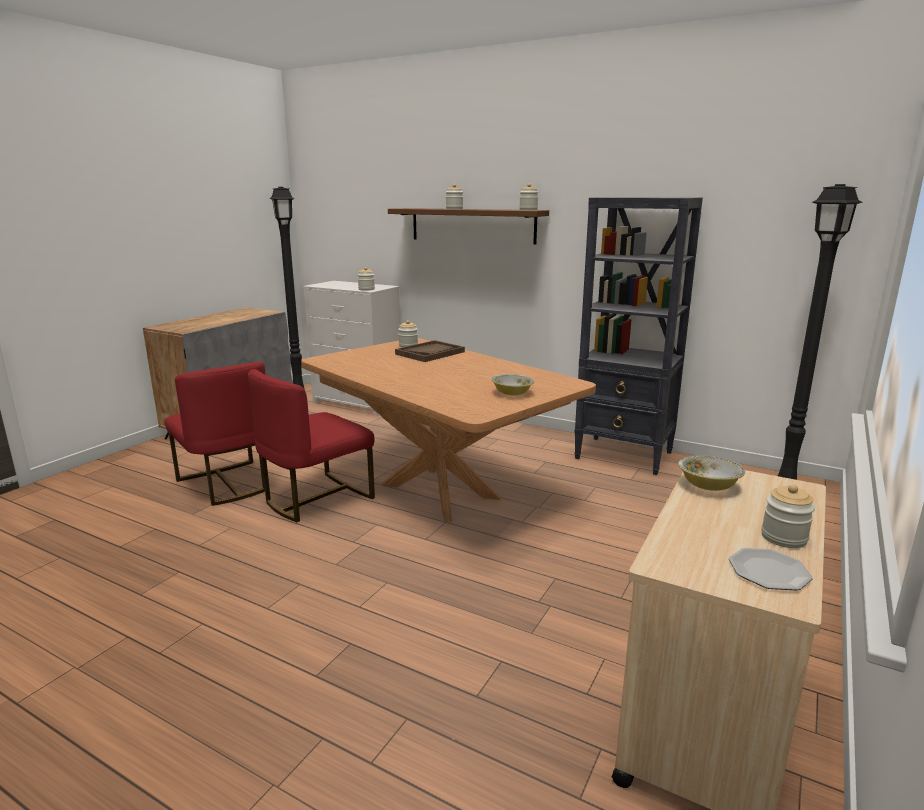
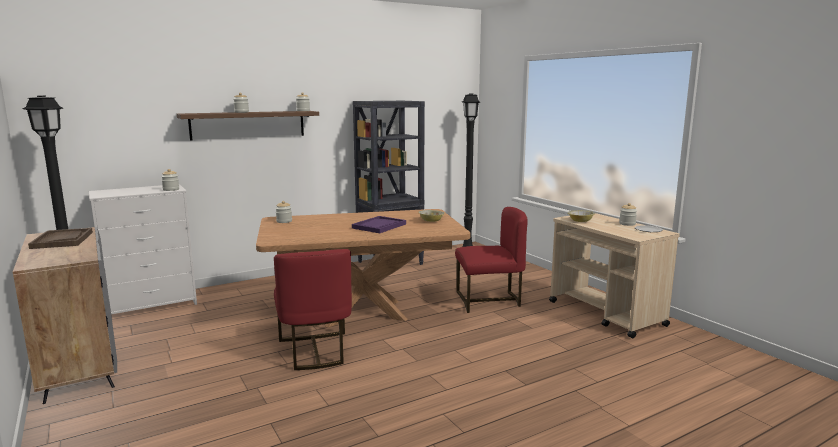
camera: 60 degrees left, 5 degrees down
red chair [165,362,266,506] -> red chair moved to [455,207,528,313]
brown tray [395,340,465,362] -> brown tray moved to [28,228,93,249]
none -> purple tray [352,216,406,233]

